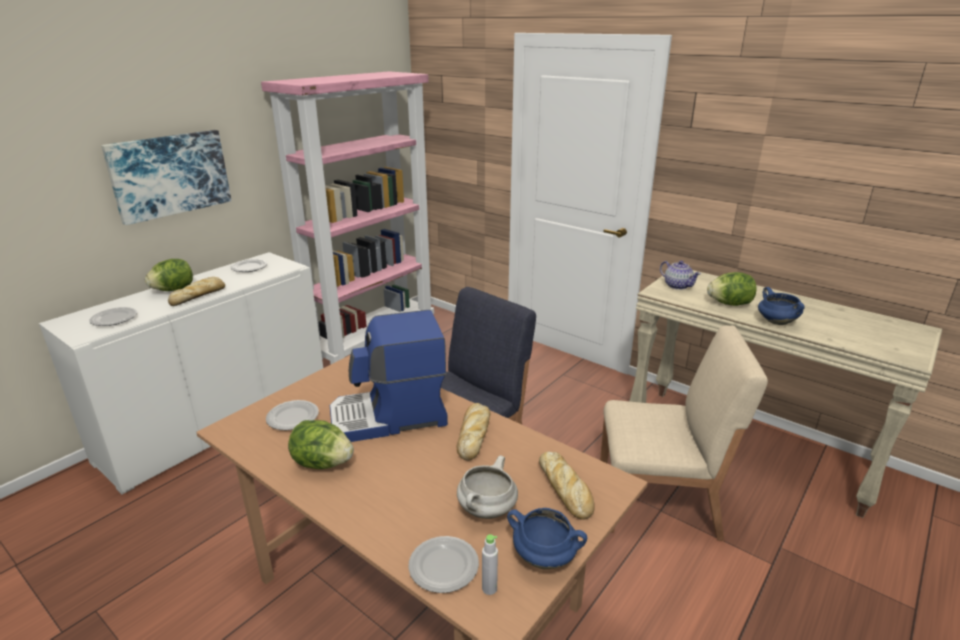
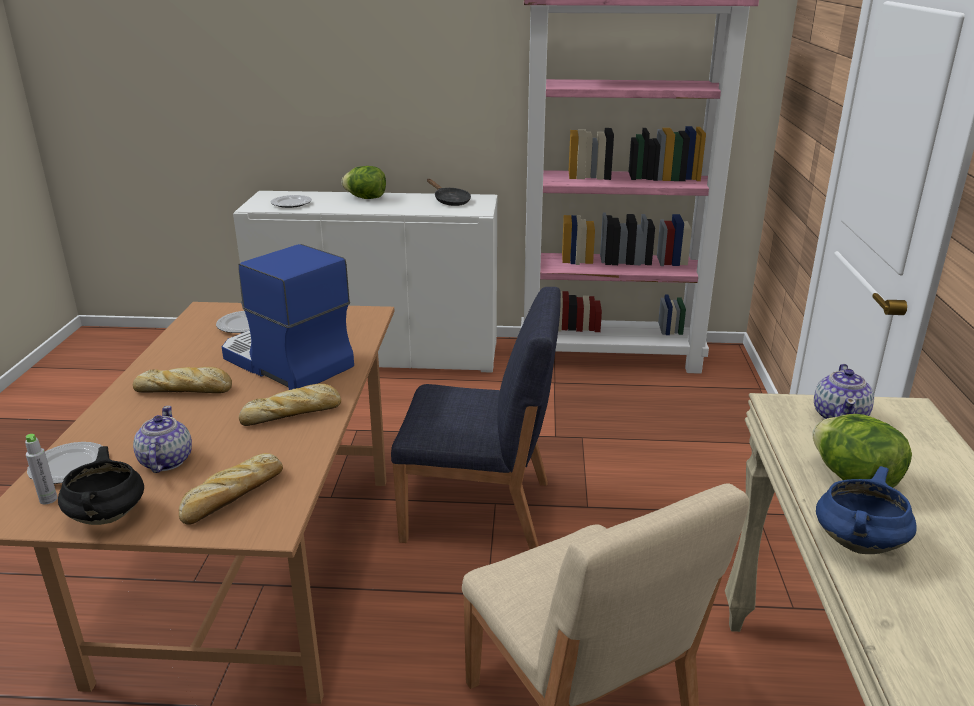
camera: 55 degrees right, 0 degrees up
picture [101,130,231,225] -> none
bread [168,277,225,306] -> bread moved to [133,367,232,393]
plate [231,259,267,272] -> black frying pan [427,179,471,206]
lettuce [288,420,354,469] -> none
white cooking pot [457,455,518,519] -> teapot [133,406,192,473]
blue cooking pot [507,508,587,569] -> black cooking pot [58,446,144,525]

